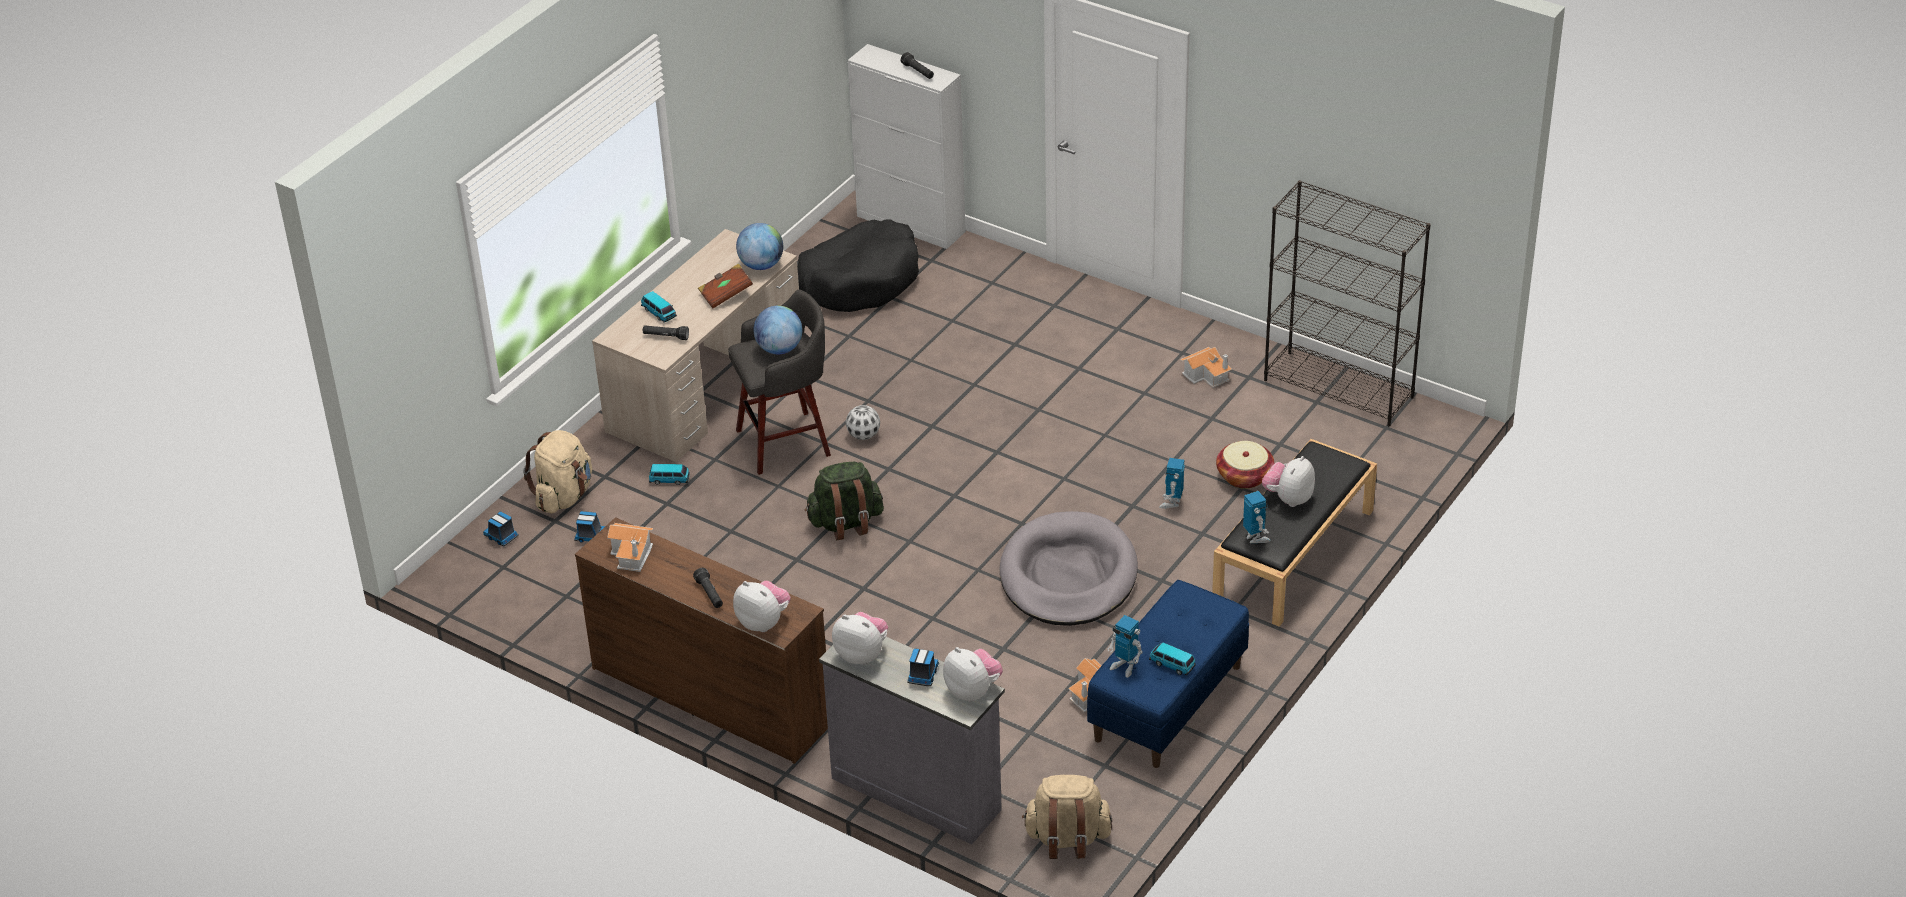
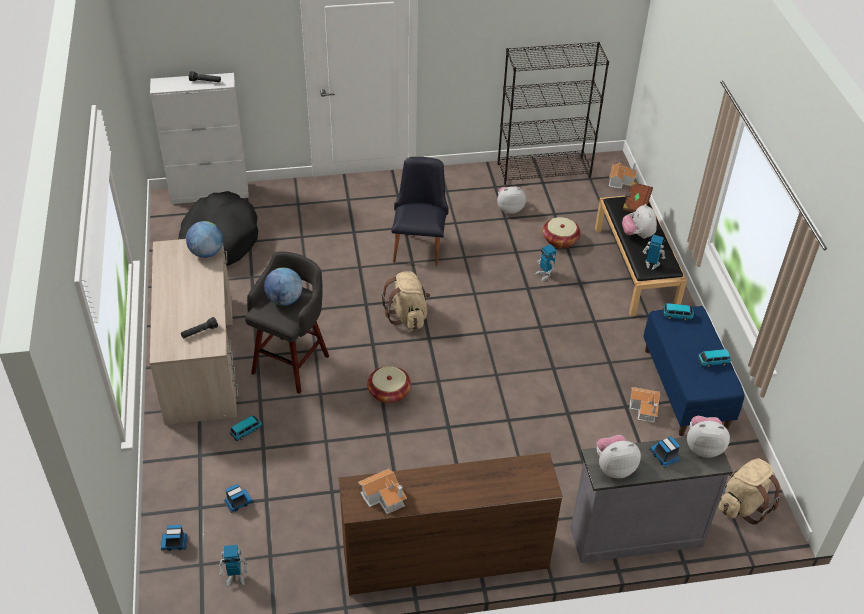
camera: 45 degrees left, 5 degrees up
beige backpack [523,430,592,513] -> beige backpack moved to [382,271,430,330]
toy car [641,291,677,323] -> toy car moved to [663,303,694,321]
black flashlight [693,568,723,608] -> none
brown book [698,263,753,309] -> brown book moved to [623,182,653,213]
plush toy [733,581,791,632] -> plush toy moved to [497,187,526,214]
green backpack [805,462,884,540] -> basket [367,366,411,404]
football [846,405,880,440] -> none
grey dog bed [1000,511,1138,626] -> none
toy robot [1107,615,1143,678] -> toy robot moved to [219,545,248,587]
toy house [1180,347,1232,388] -> toy house moved to [609,162,637,189]
none -> black chair [391,157,448,266]

